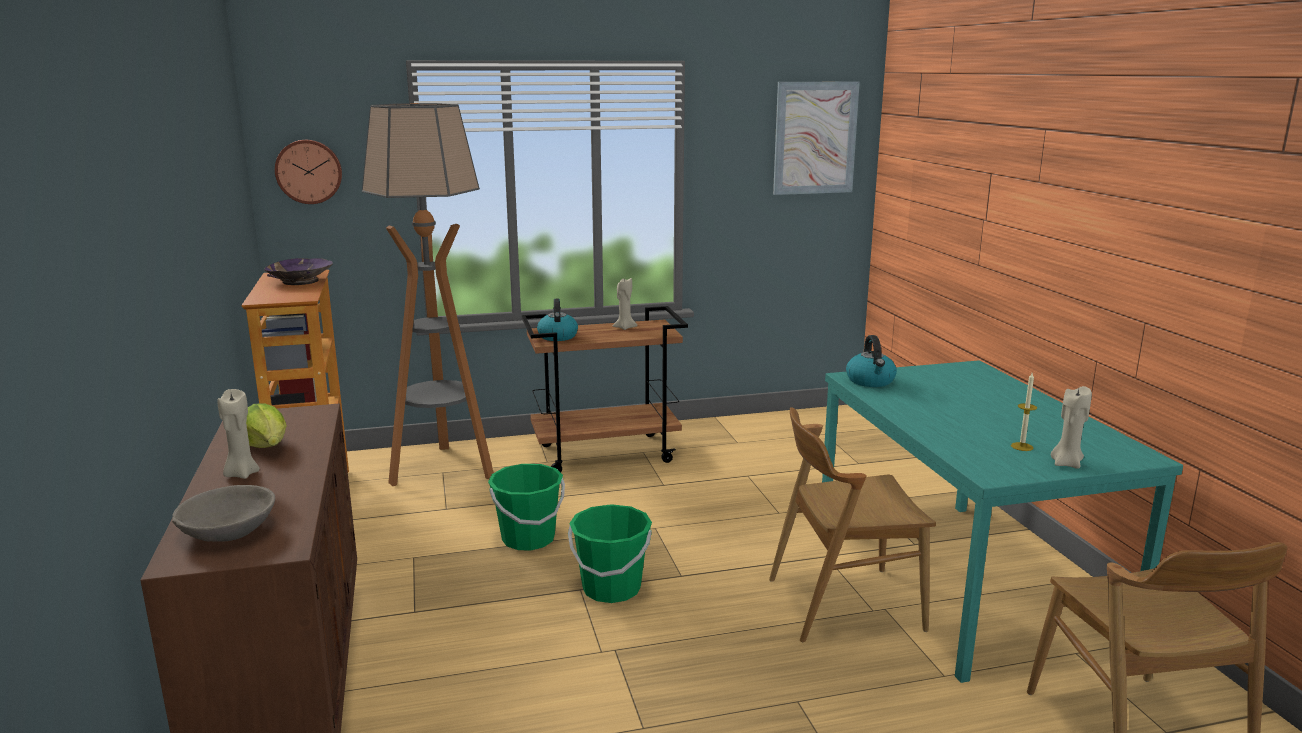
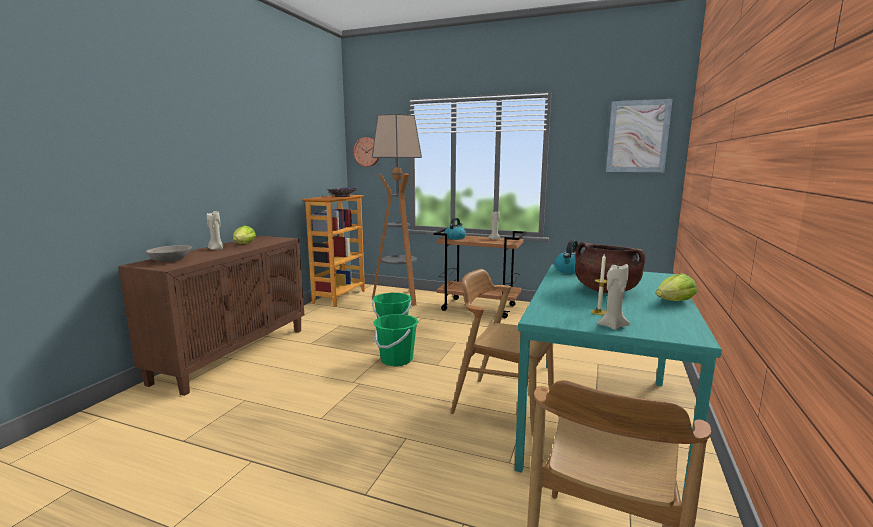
camera: 35 degrees right, 5 degrees down
none -> brown cooking pot [575,242,645,293]
none -> lettuce [656,273,697,301]

